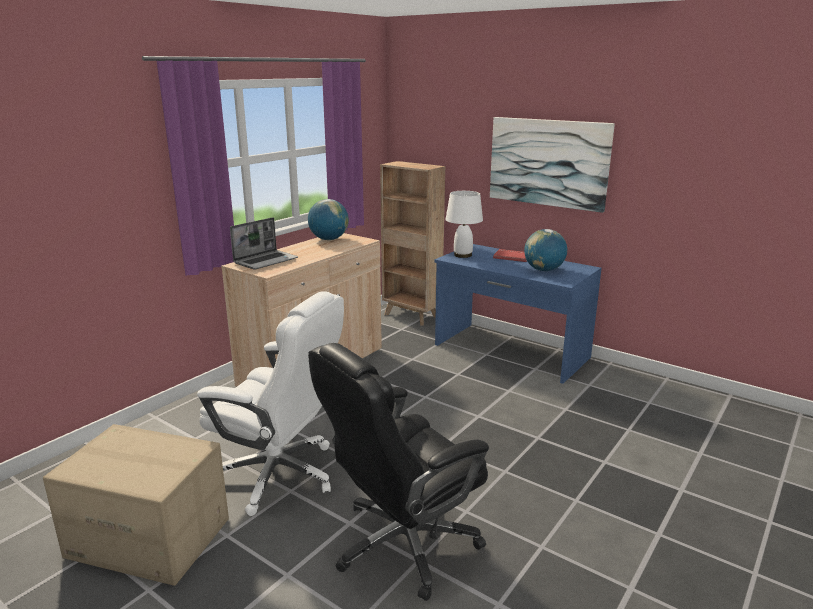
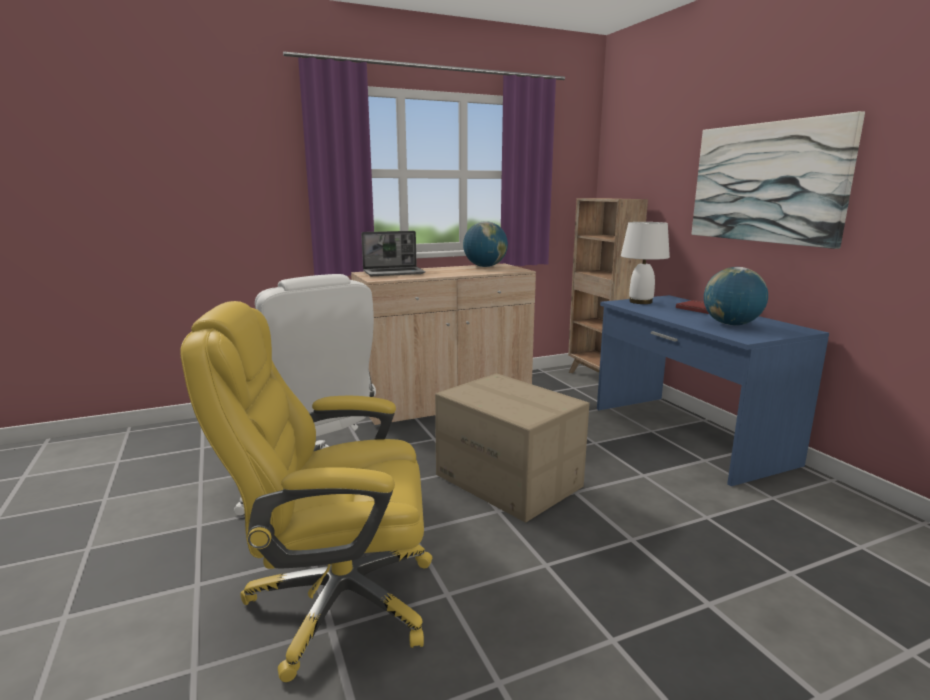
camera: 30 degrees right, 5 degrees down
cardboard box [43,424,229,586] -> cardboard box moved to [435,373,590,522]
black office chair [308,343,489,601] -> yellow office chair [180,301,432,682]

